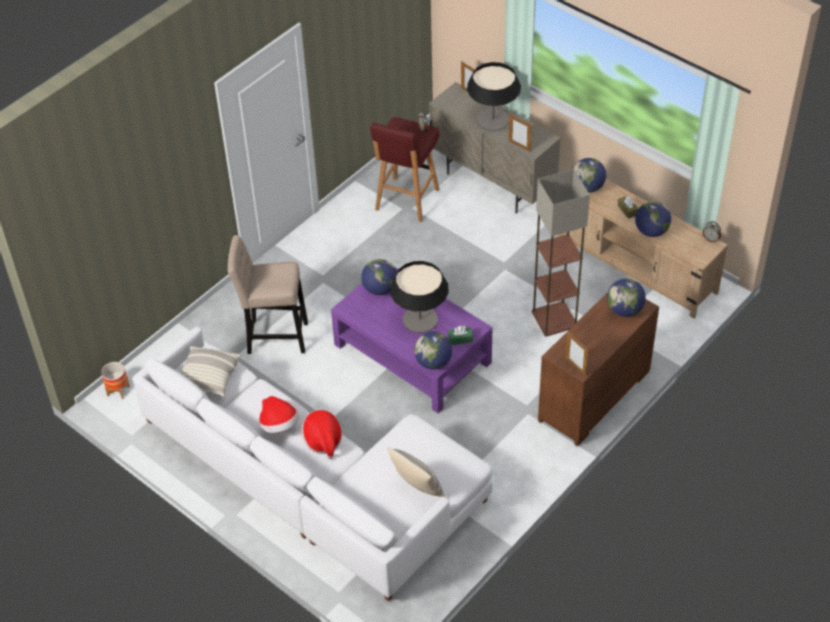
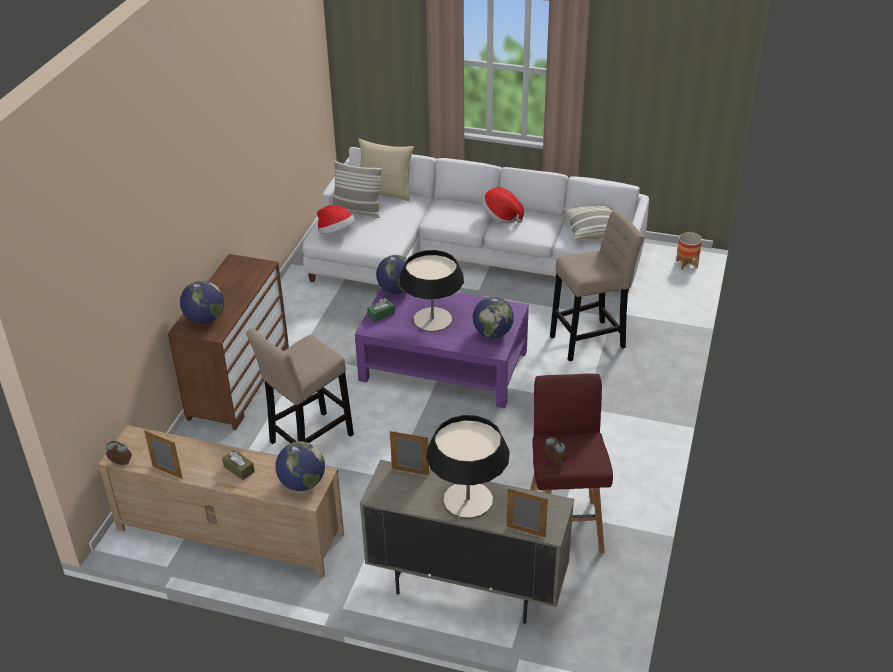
camera: 155 degrees right, 10 degrees down
hat [301,410,342,459] -> hat moved to [317,205,355,234]
floor lamp [532,169,590,337] -> beige stool [246,328,354,444]
picture frame [565,332,589,376] -> picture frame moved to [144,430,183,479]
globe [635,201,671,237] -> none
none -> beige pillow [358,139,414,201]

